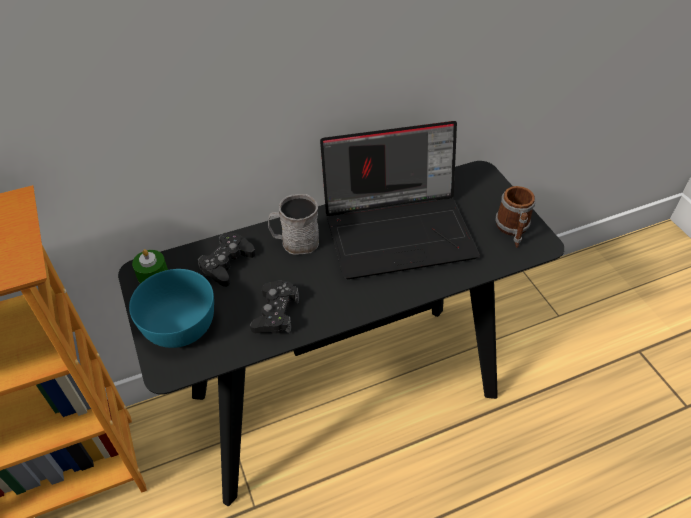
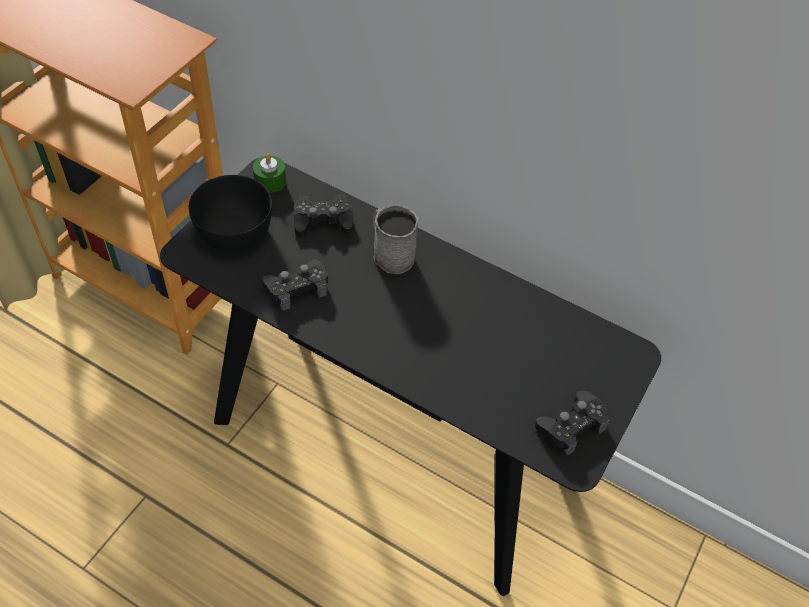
camera: 50 degrees right, 5 degrees up
turquoise bowl [129,269,214,348] -> black bowl [189,175,272,252]
laptop [320,121,480,279] -> none
mug [495,186,535,248] -> black game controller [535,391,609,456]

